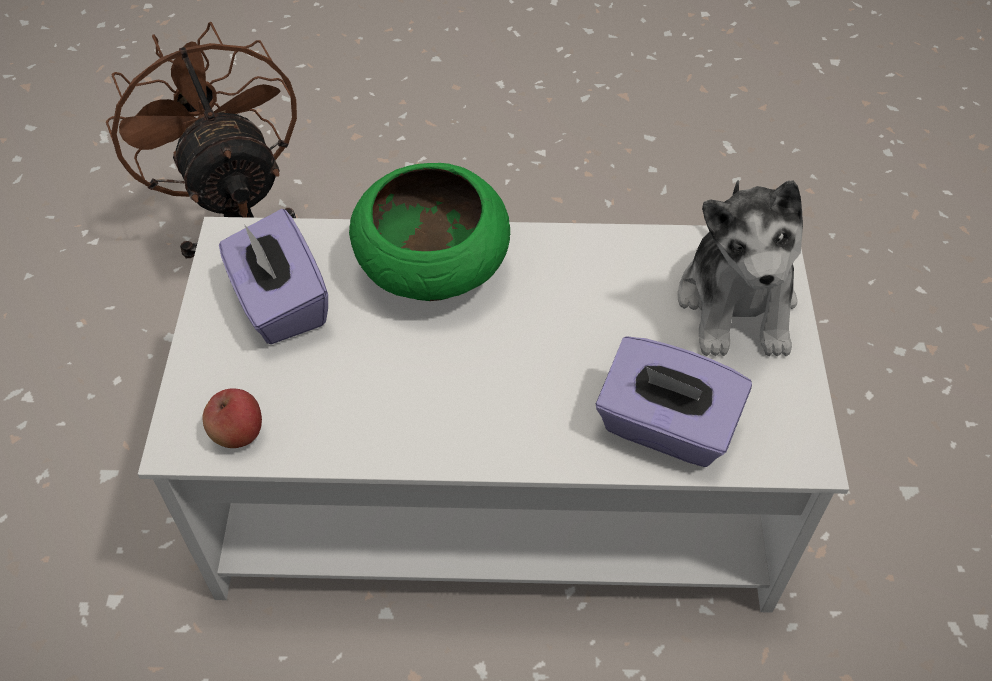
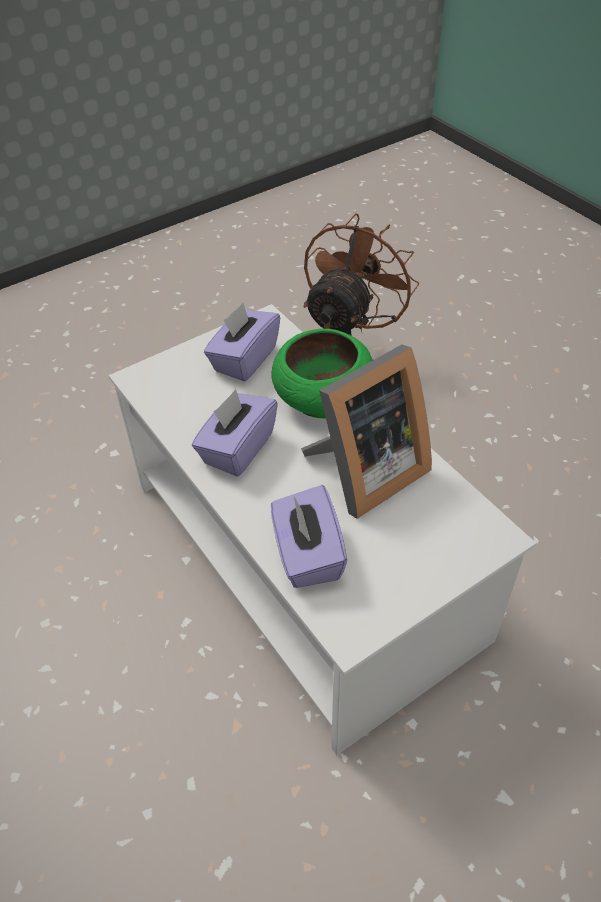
camera: 55 degrees right, 5 degrees down
apple [203,388,262,448] -> none
plush toy [678,180,803,357] -> none
none -> purple tissue box [192,389,278,477]
none -> picture frame [301,345,432,519]

